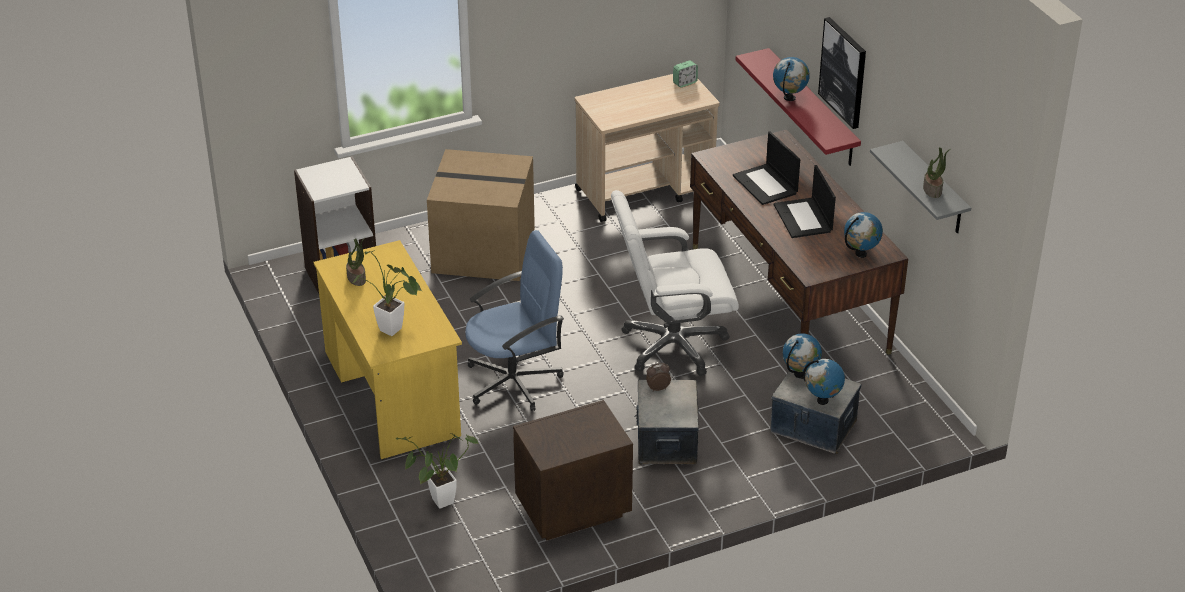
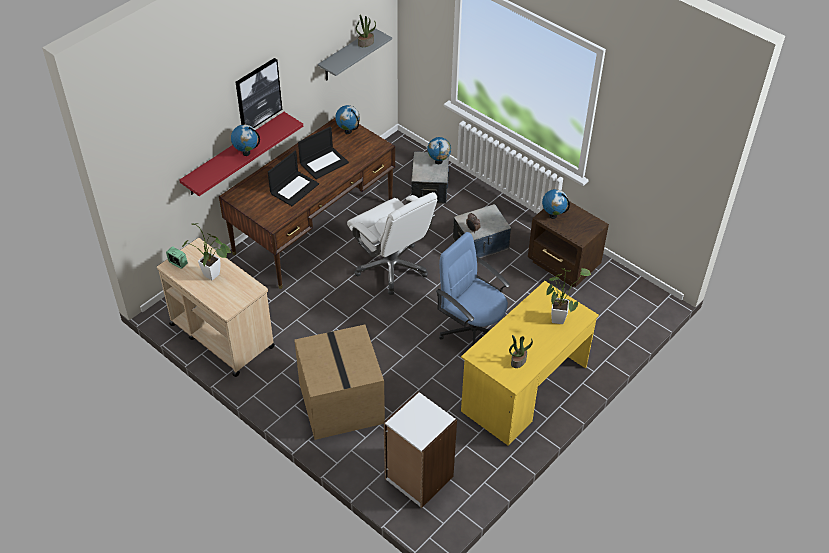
camera: 115 degrees left, 10 degrees up
potted plant [396,432,478,509] -> potted plant moved to [182,223,231,281]
globe [783,333,822,379] -> globe moved to [542,189,570,219]

